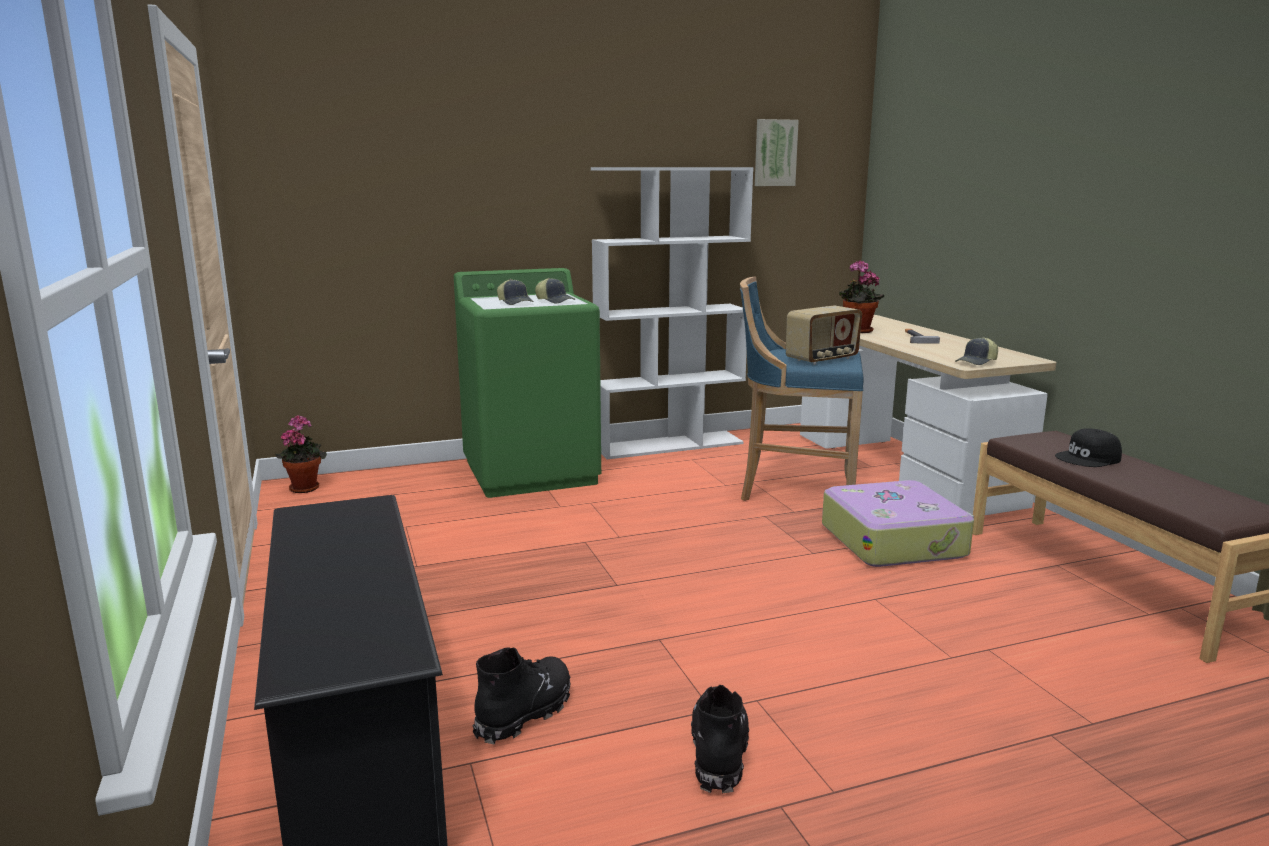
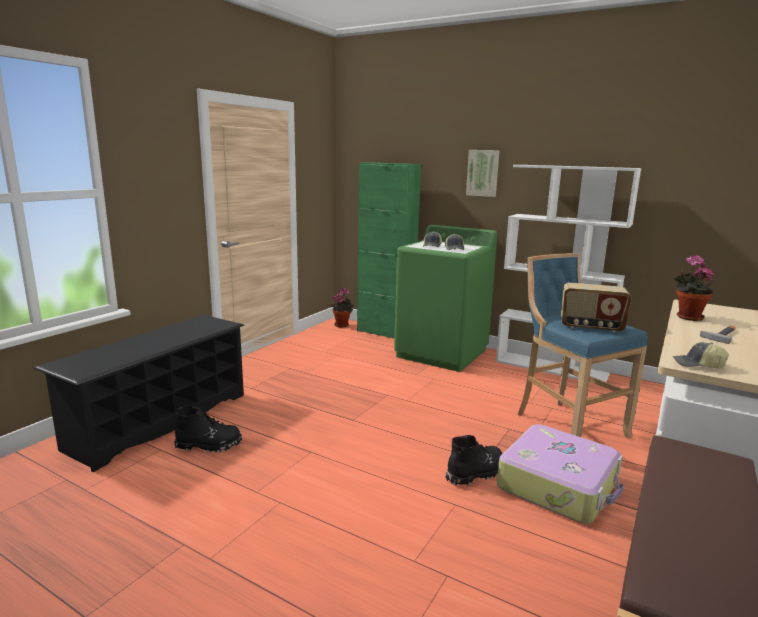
camera: 50 degrees right, 0 degrees up
black boot [691,685,749,794] -> black boot moved to [445,435,502,486]
picture [755,119,799,186] -> picture moved to [466,150,500,197]
black cap [1055,428,1122,467] -> none
none -> green cabinet [357,163,421,338]

